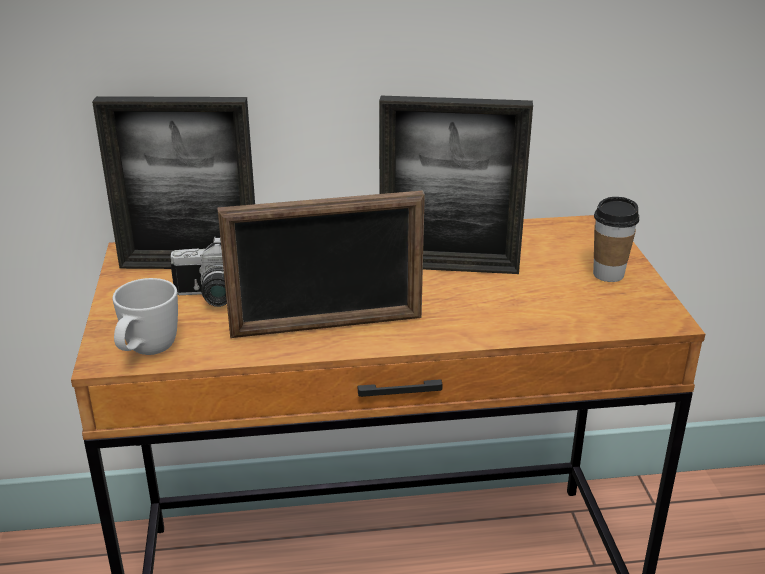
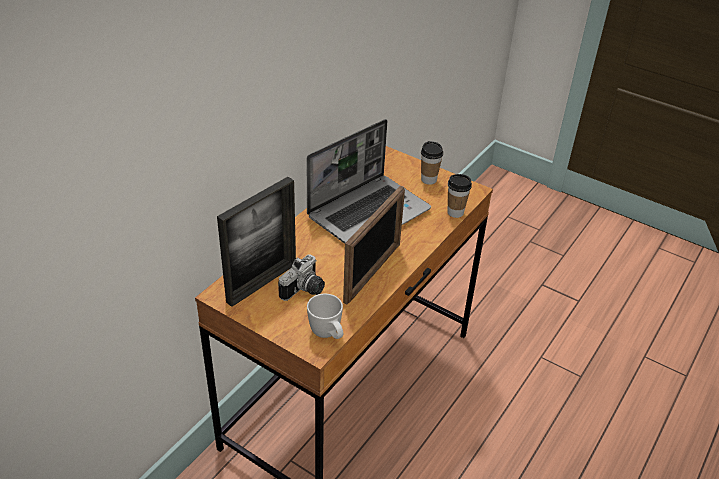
camera: 50 degrees left, 10 degrees up
picture frame [379,96,533,274] -> laptop [307,119,431,244]
none -> cup [447,174,472,218]

